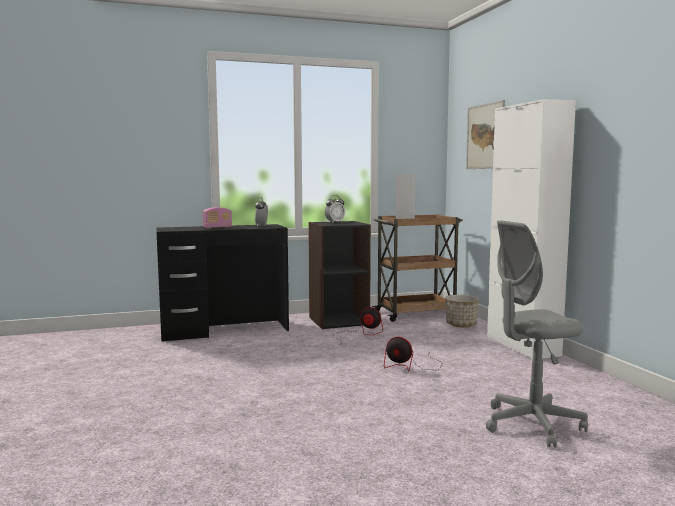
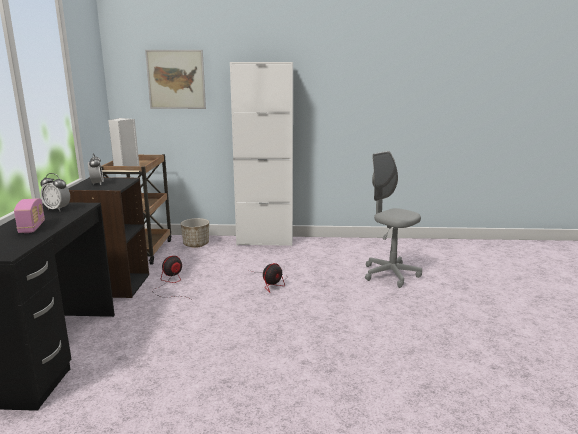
camera: 70 degrees left, 10 degrees up
grey office chair [486,220,588,447] -> grey office chair turned 135 degrees clockwise [365,151,422,288]

